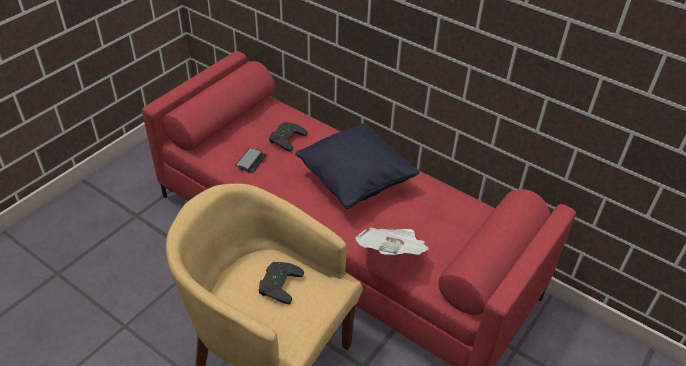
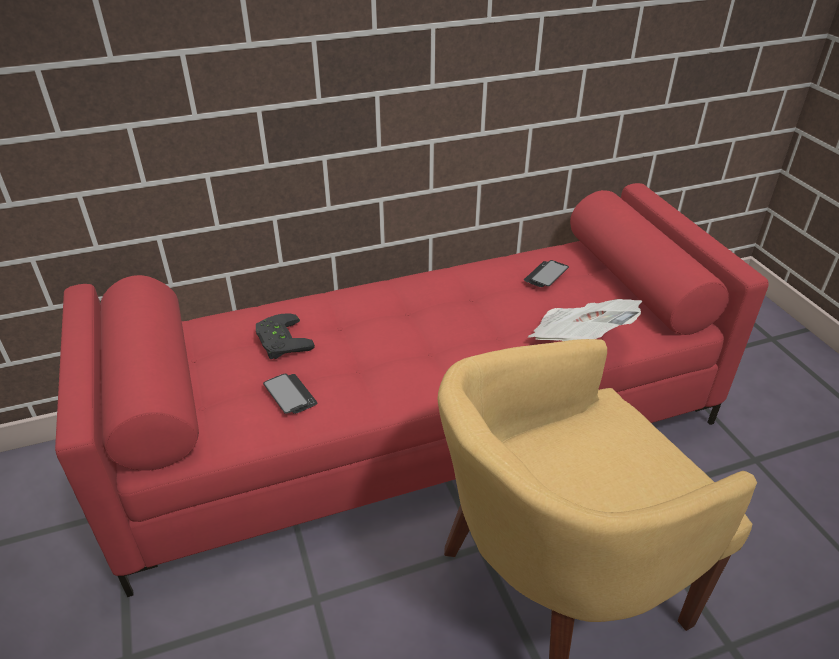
camera: 55 degrees left, 5 degrees down
black game controller [259,262,304,304] -> none
black pillow [295,123,420,209] -> none
none -> phone [524,260,569,287]

